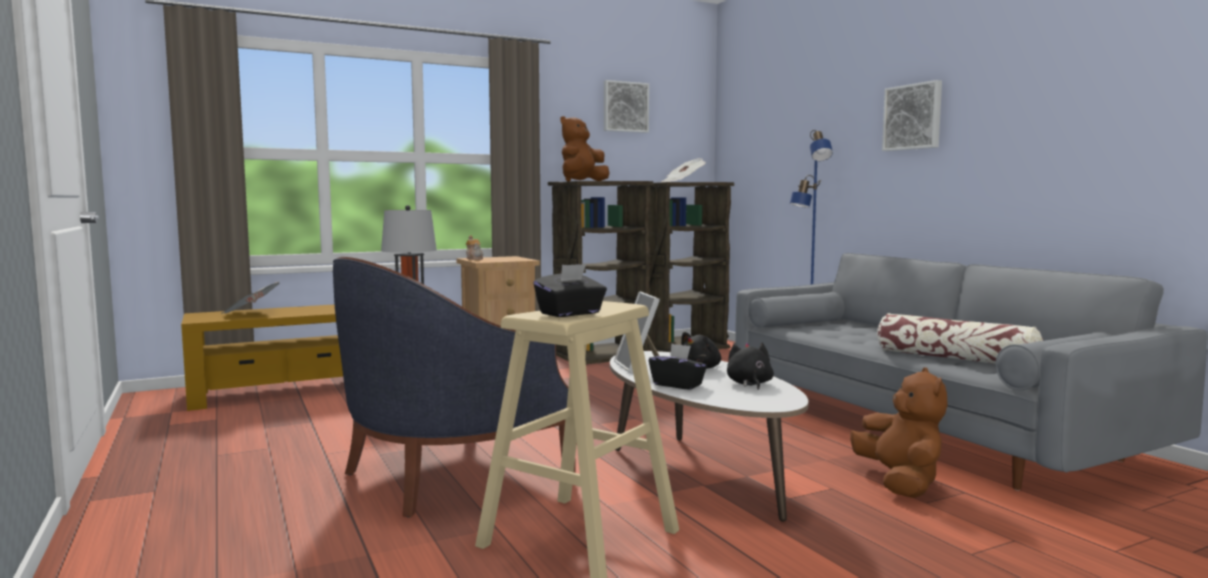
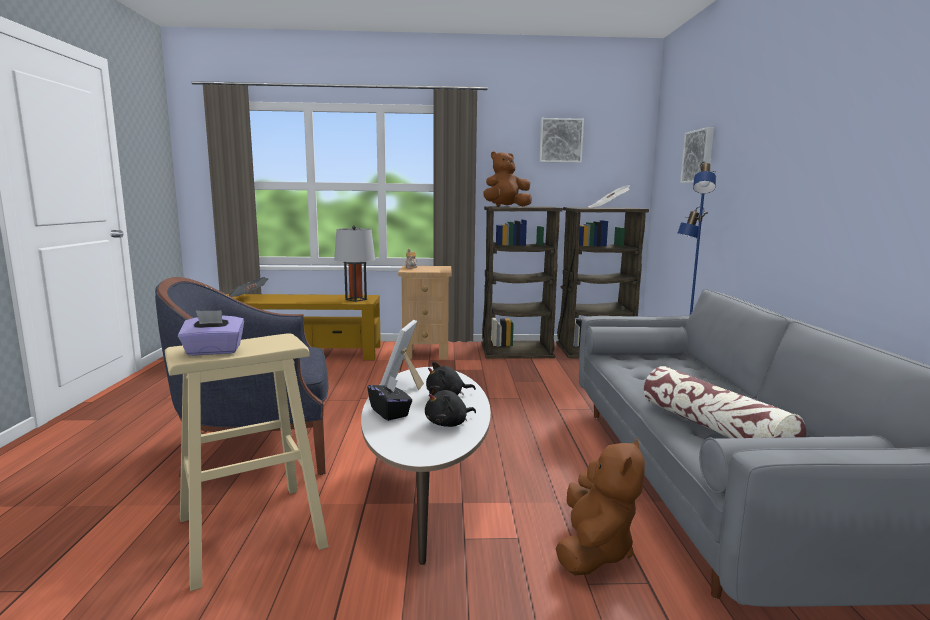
camera: 25 degrees right, 5 degrees up
black tissue box [534,264,607,317] -> purple tissue box [178,310,244,355]
black plush toy [727,342,774,390] -> black plush toy turned 150 degrees counterclockwise [425,386,476,427]
picture [882,80,942,151] -> picture moved to [680,127,714,183]

